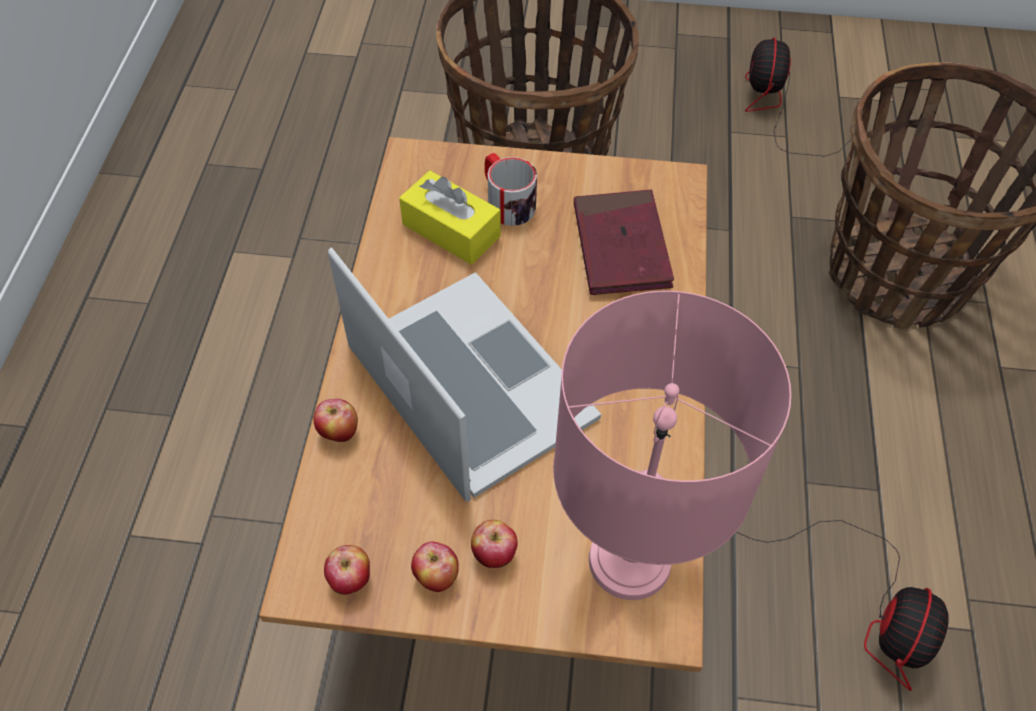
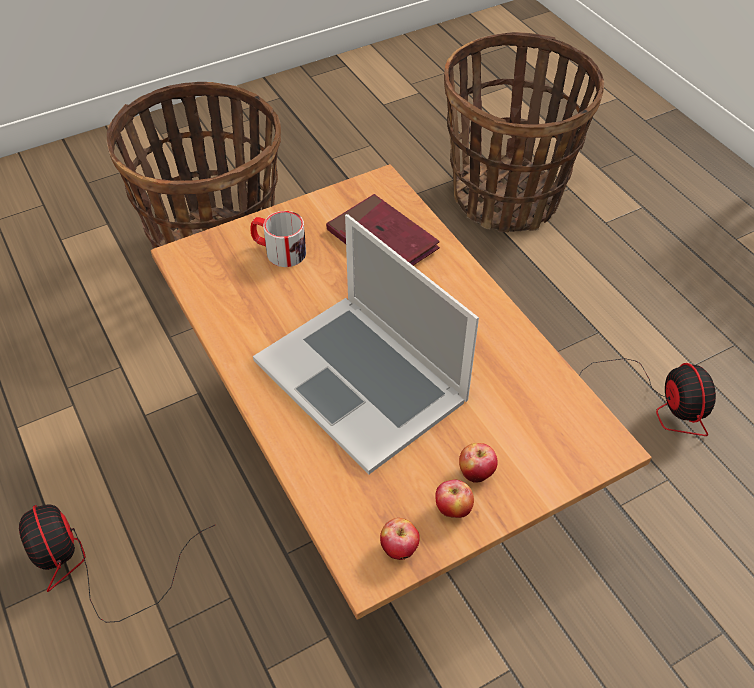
camera: 35 degrees left, 5 degrees down
apple [313,399,358,442] -> none
laptop [328,247,601,502] -> laptop turned 150 degrees counterclockwise [253,214,479,474]
yellow tissue box [399,170,501,265] -> none
pink table lamp [553,291,791,600] -> none
fan [745,38,890,156] -> fan moved to [19,504,215,623]

